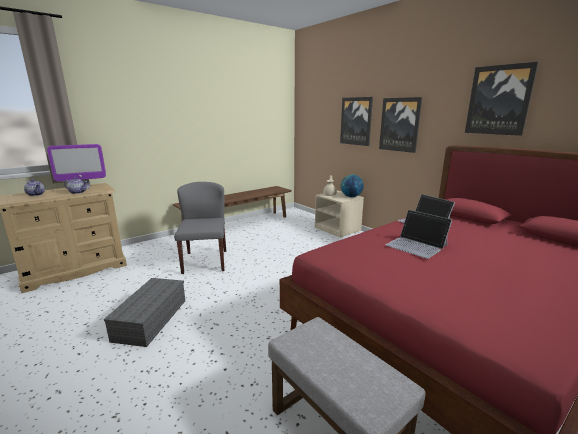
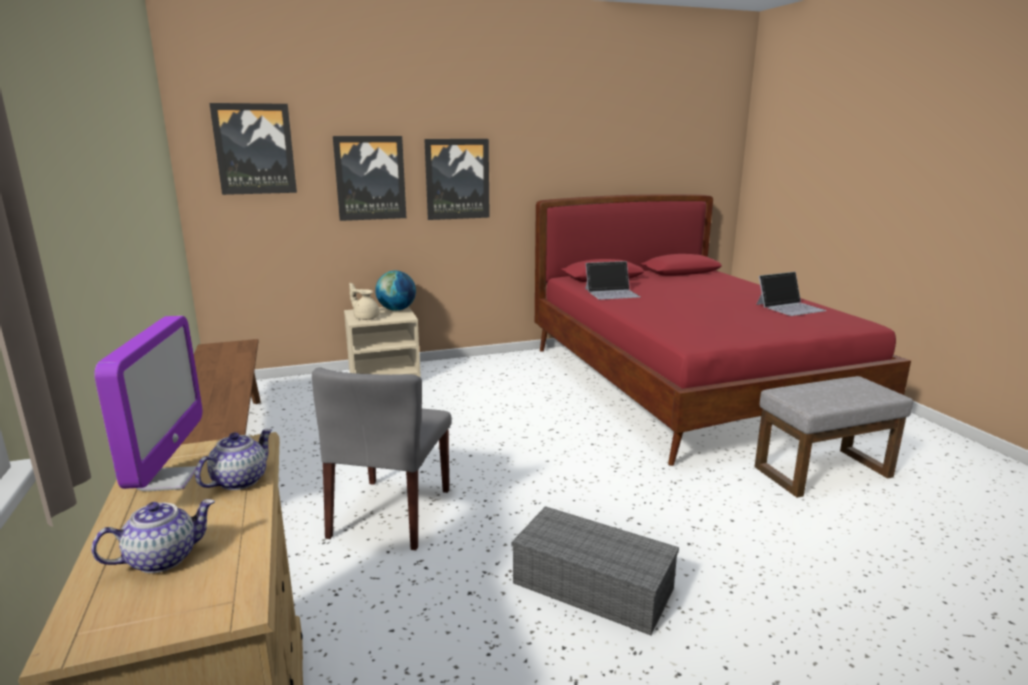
camera: 70 degrees left, 0 degrees up
grey chair [174,182,226,274] -> grey chair turned 90 degrees counterclockwise [312,367,452,550]
laptop [386,210,452,259] -> laptop moved to [756,272,827,316]
picture [465,62,538,136] -> picture moved to [209,103,297,195]

